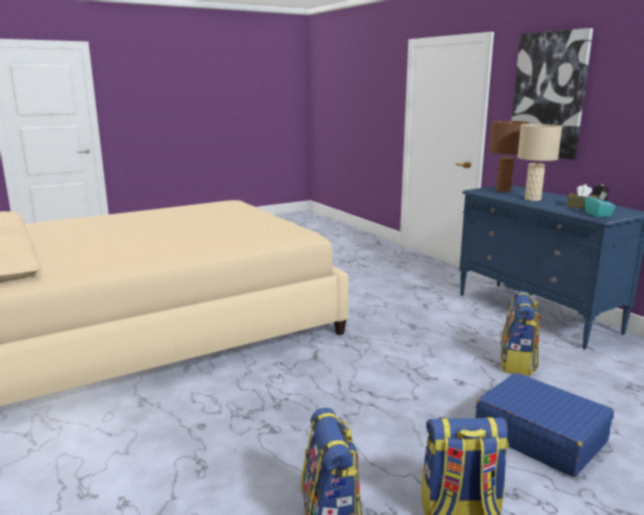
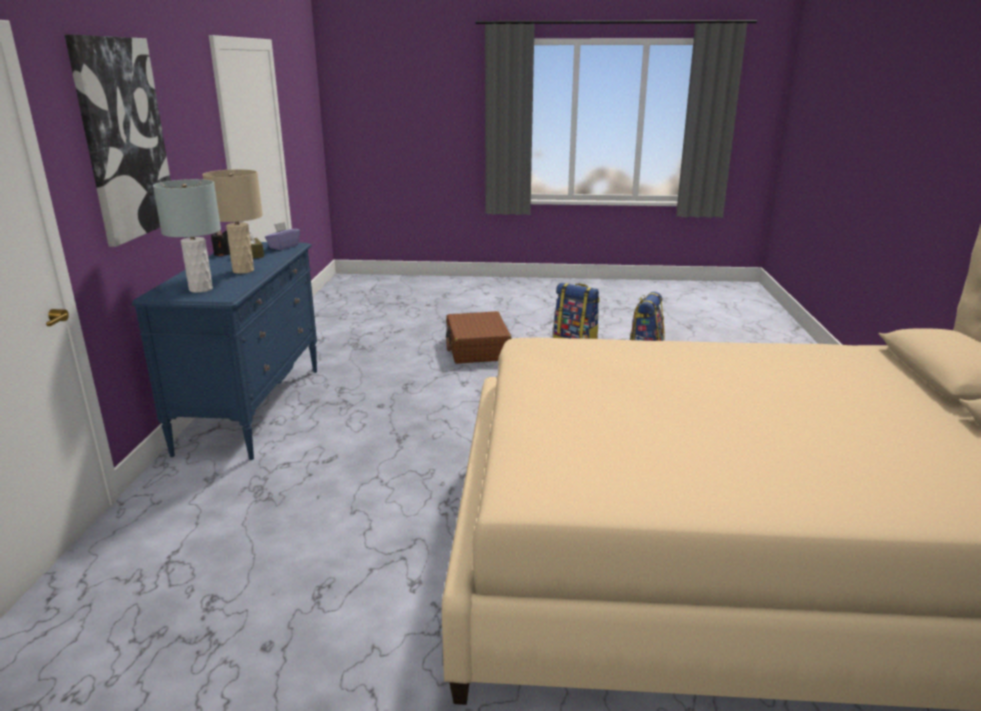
camera: 145 degrees left, 5 degrees up
blue suitcase [475,373,614,477] -> brown suitcase [446,311,512,364]
brown table lamp [489,121,529,192] -> grey table lamp [153,179,221,293]
backpack [501,291,540,376] -> none
turquoise tissue box [585,192,616,217] -> purple tissue box [265,222,300,250]

